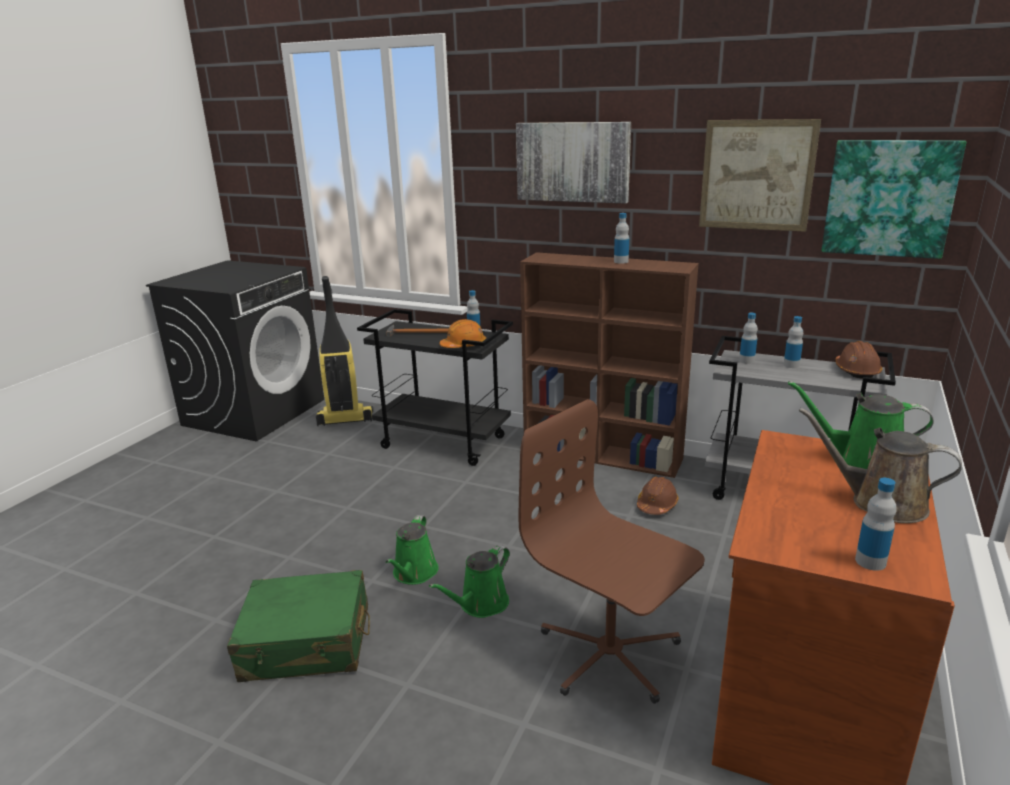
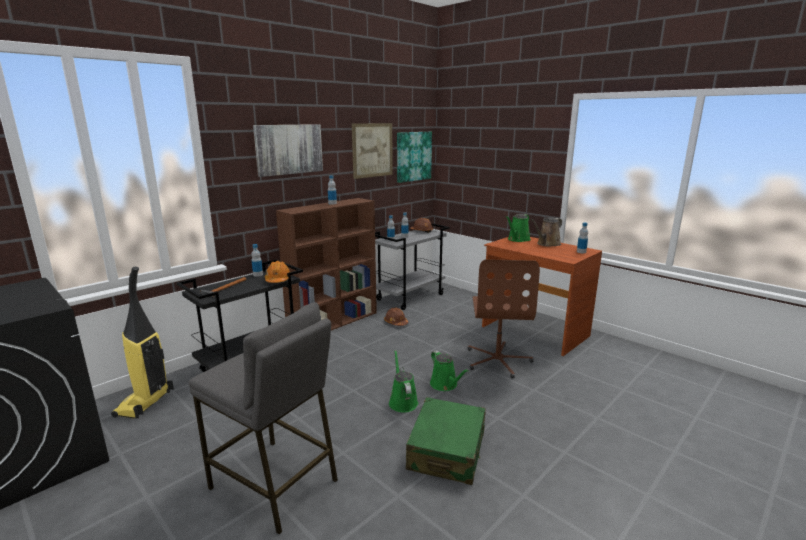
camera: 70 degrees left, 5 degrees down
green watering can [386,515,439,585] -> green watering can turned 135 degrees counterclockwise [389,350,418,413]
brown office chair [519,399,705,704] -> brown office chair turned 60 degrees counterclockwise [468,259,540,378]
none -> grey stool [188,302,338,535]

